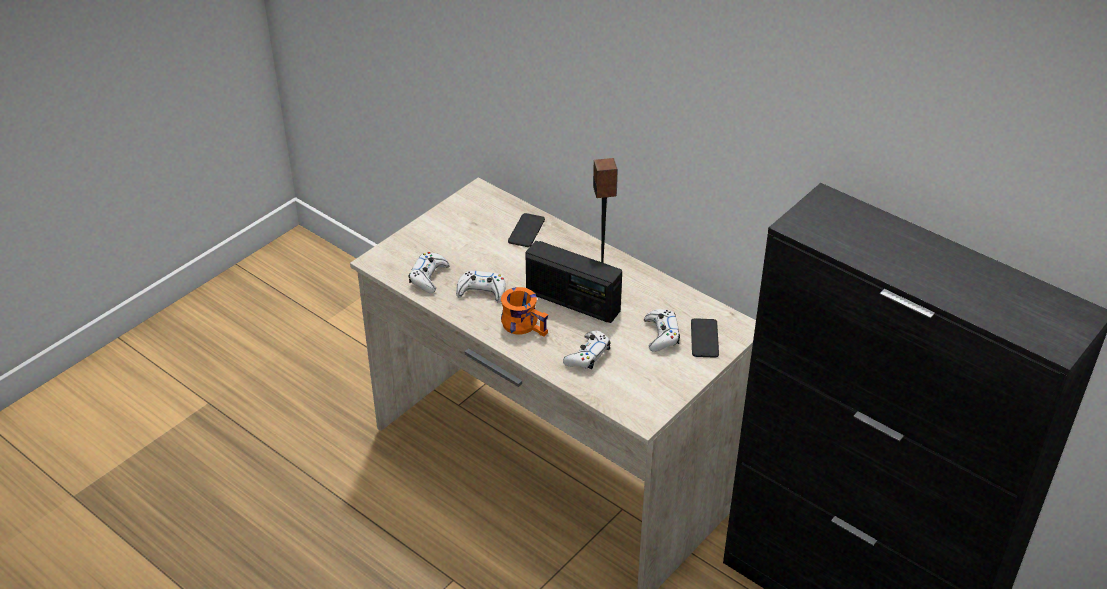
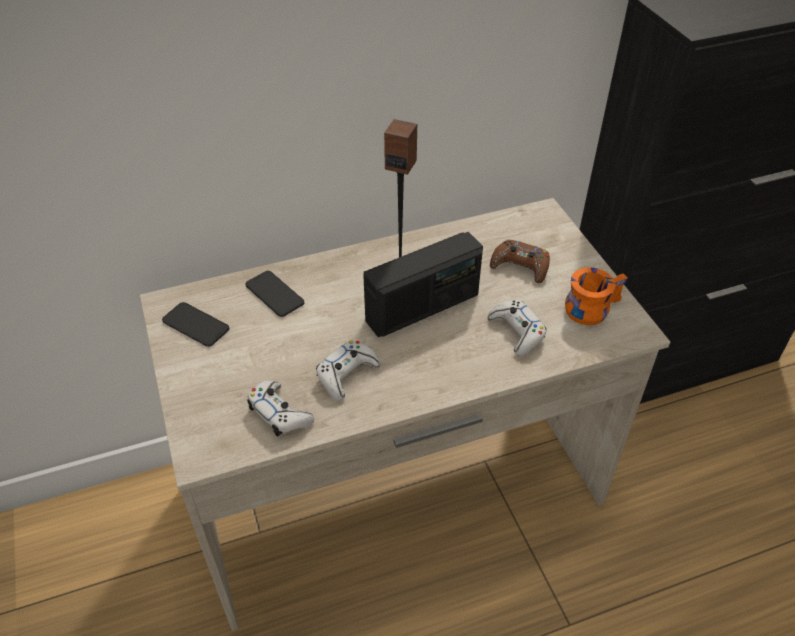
camera: 60 degrees left, 5 degrees up
orange mug [501,287,549,337] -> orange mug moved to [565,267,628,325]
white game controller [644,309,680,352] -> brown game controller [490,240,550,283]
phone [691,318,719,358] -> phone moved to [162,302,229,347]

